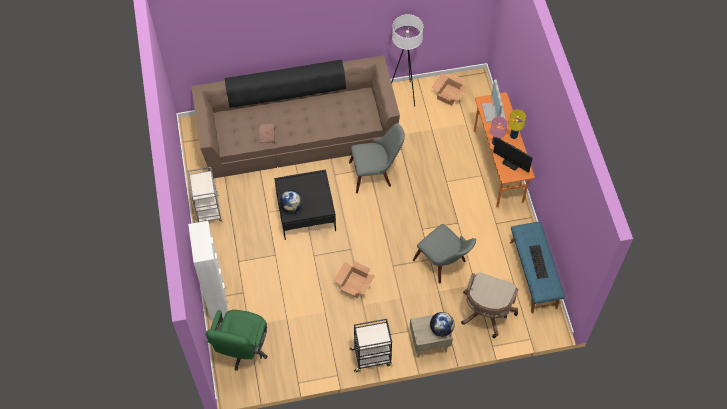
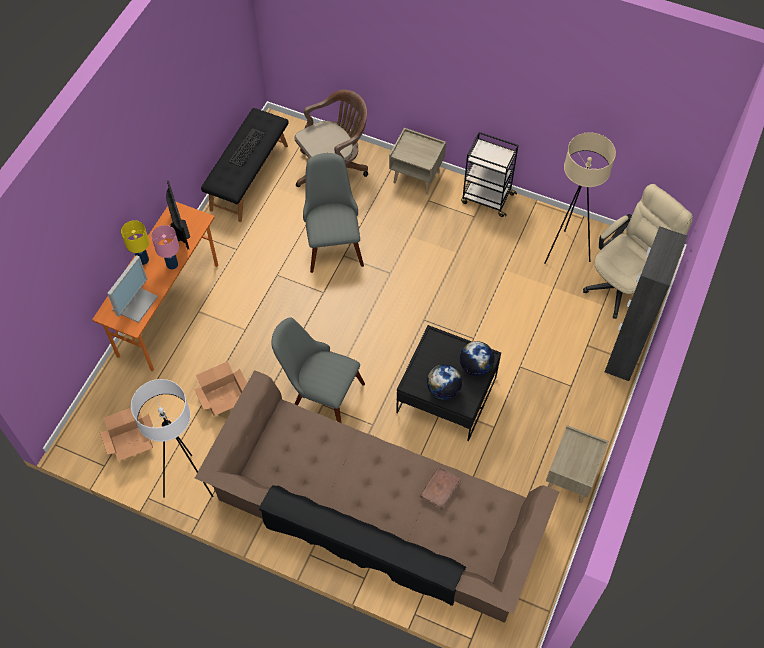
camera: 145 degrees left, 0 degrees up
grey cart [188,167,222,222] -> beige nightstand [546,425,609,503]
white cabinet [188,221,228,321] -> black cabinet [605,226,687,381]
green office chair [206,310,268,371] -> beige office chair [583,184,693,319]
cardboard box [334,262,375,298] -> cardboard box moved to [194,361,247,416]
globe [430,312,455,337] -> globe moved to [427,364,462,400]
blue bench [510,221,565,313] -> black bench [201,108,289,222]
none -> beige floor lamp [545,132,616,264]

